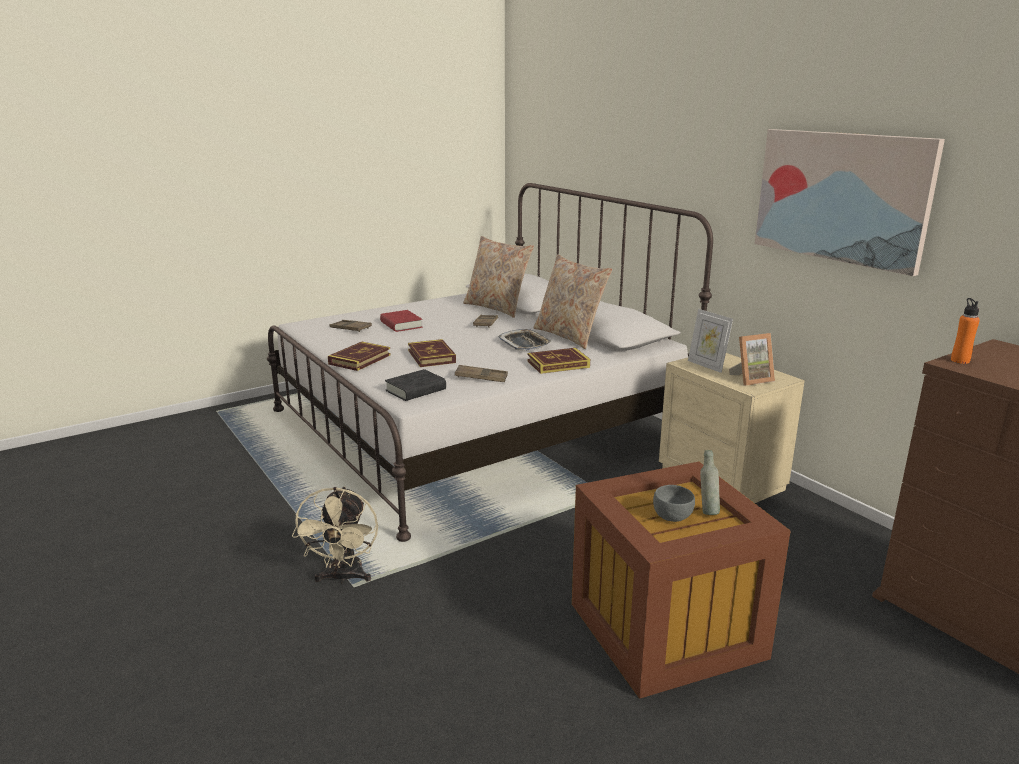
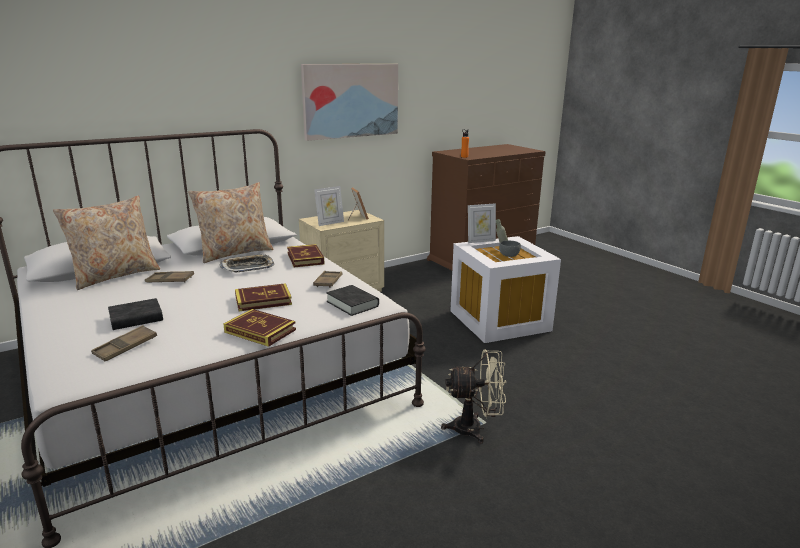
camera: 90 degrees left, 0 degrees up
red book [380,310,423,332] -> black book [108,298,163,330]
brown storage box [572,462,791,699] -> white storage box [450,236,561,343]
none -> picture frame [468,203,496,243]

